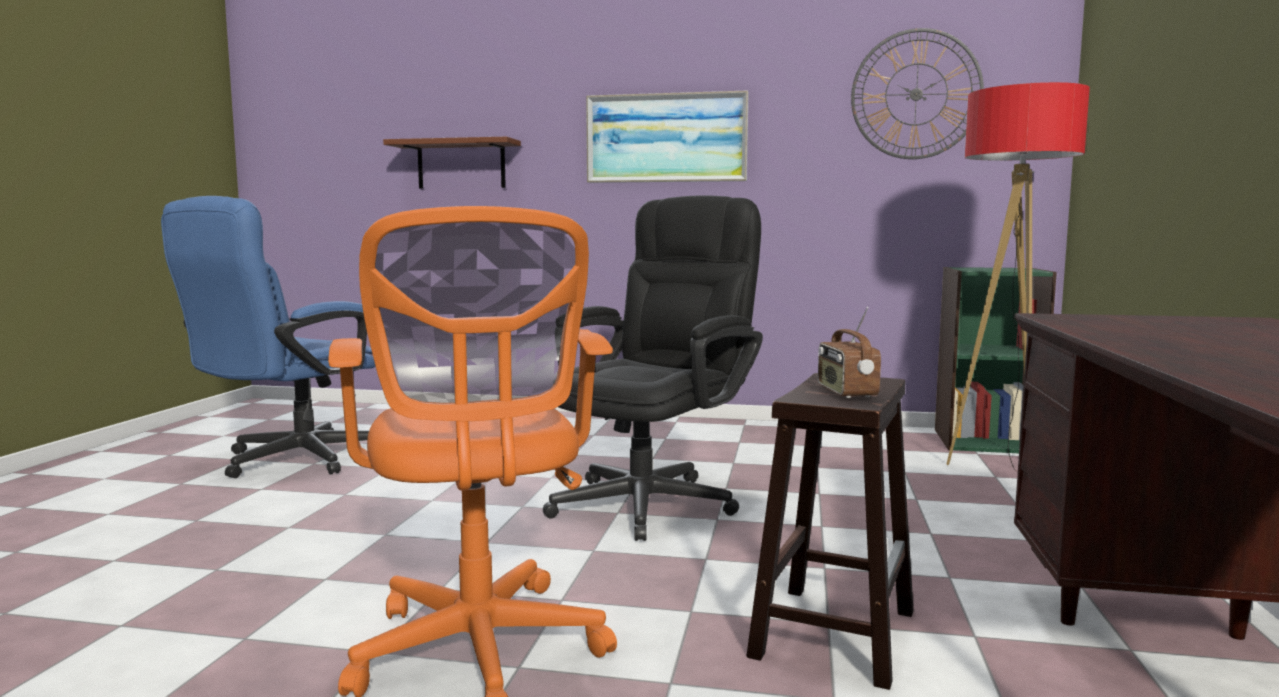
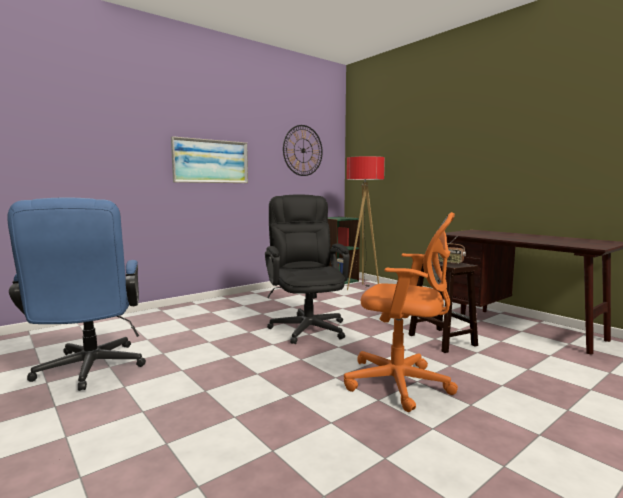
camera: 50 degrees left, 0 degrees up
brown shelf [383,136,521,189] -> none

